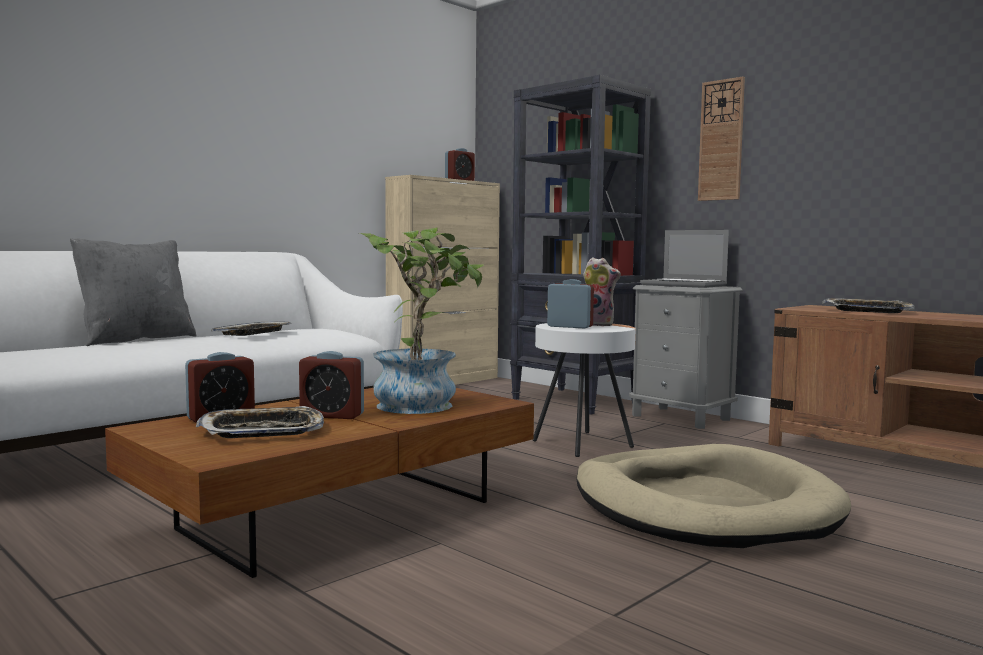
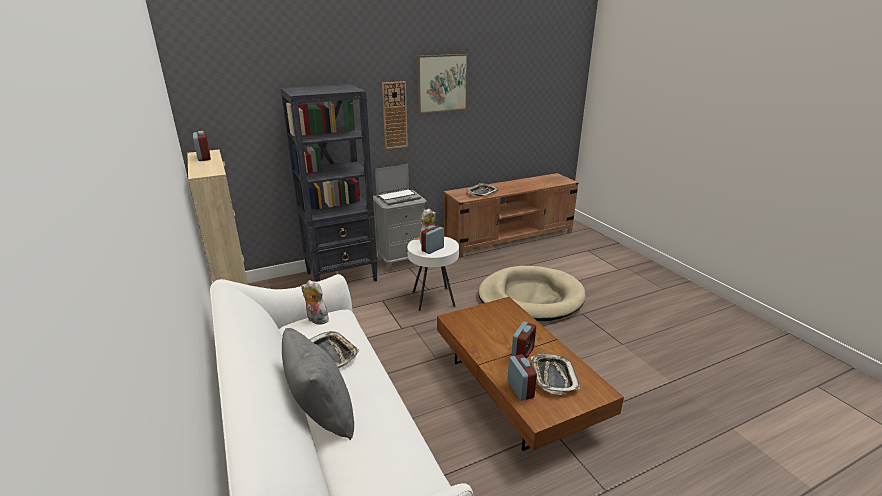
camera: 70 degrees left, 20 degrees up
potted plant [360,228,484,414] -> none
none -> plush toy [301,280,329,325]
none -> picture [417,54,468,114]

